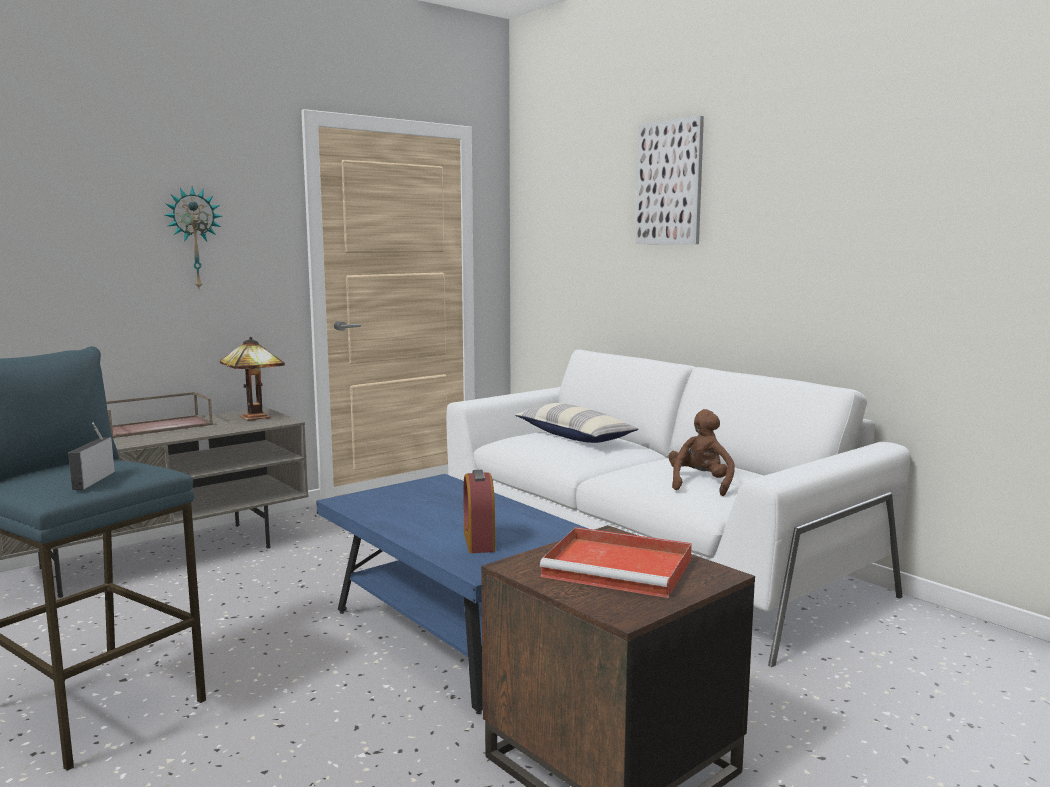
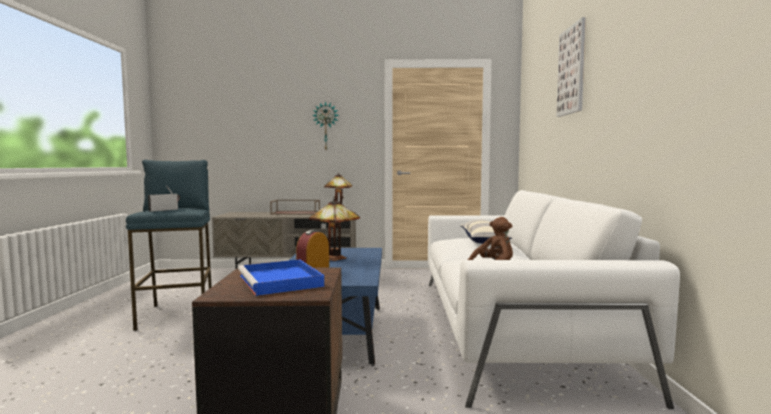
camera: 40 degrees right, 5 degrees down
red tray [540,527,692,598] -> blue tray [238,259,324,296]
none -> table lamp [309,199,360,261]

